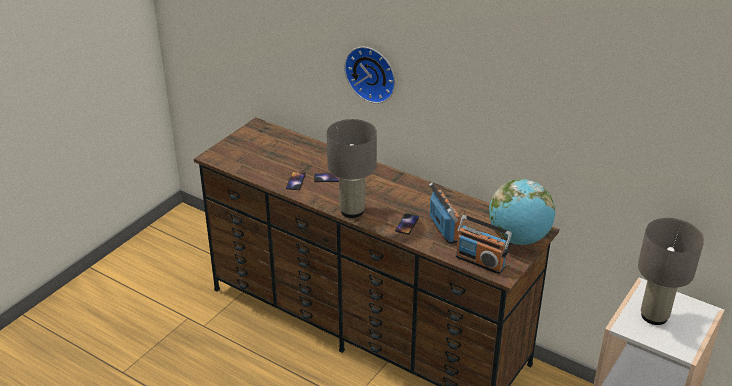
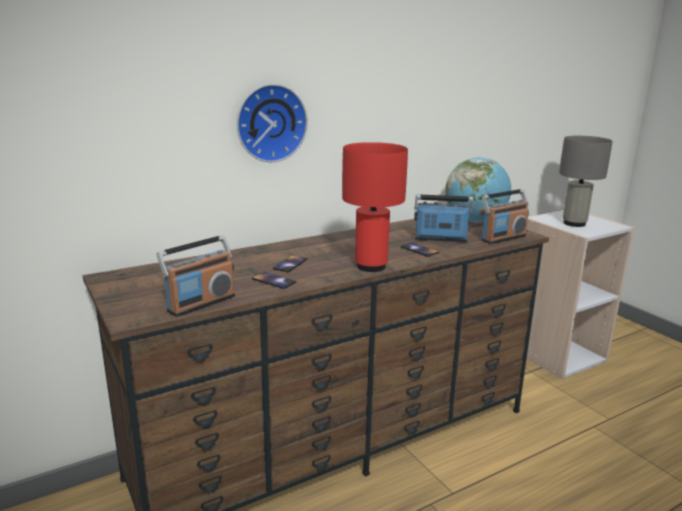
camera: 65 degrees left, 15 degrees down
grey table lamp [327,119,377,218] -> red table lamp [342,142,408,272]
none -> radio [157,235,235,317]

